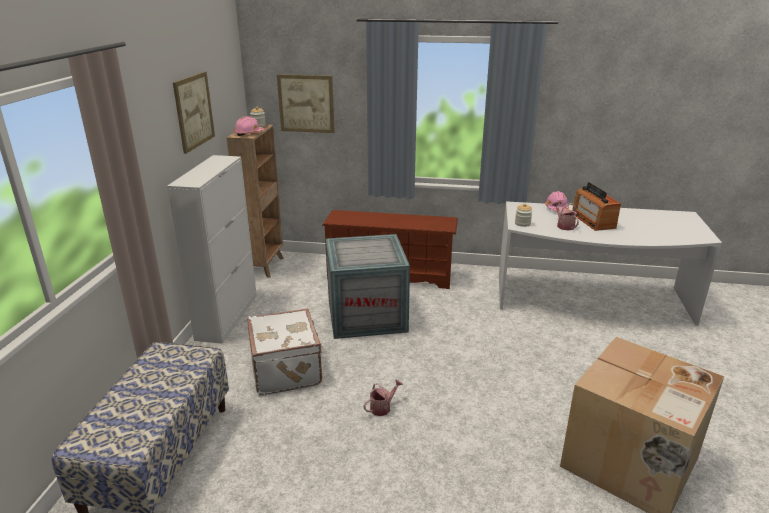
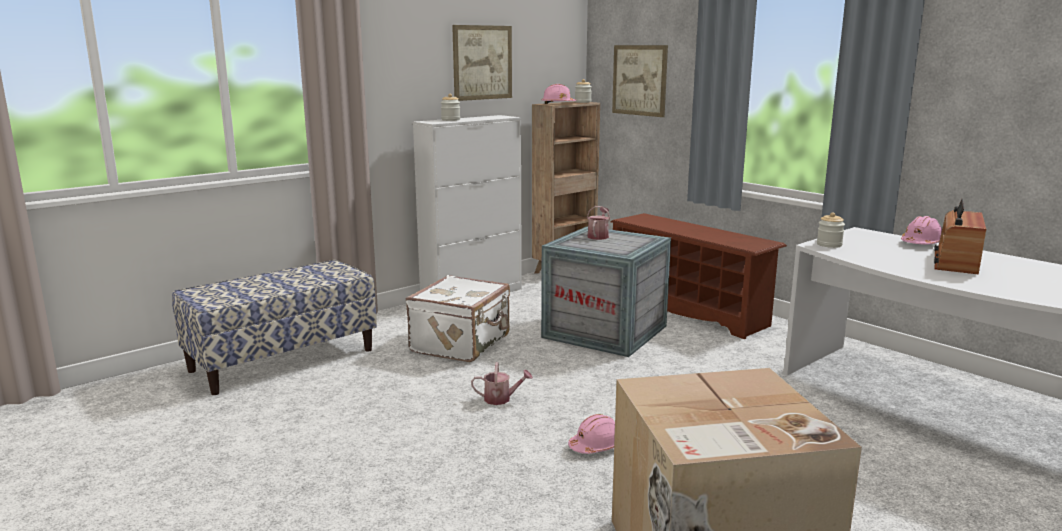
camera: 40 degrees right, 10 degrees down
watering can [552,202,579,230] -> watering can moved to [587,206,610,240]
none -> jar [441,94,460,121]
none -> pink hard hat [568,414,615,454]

